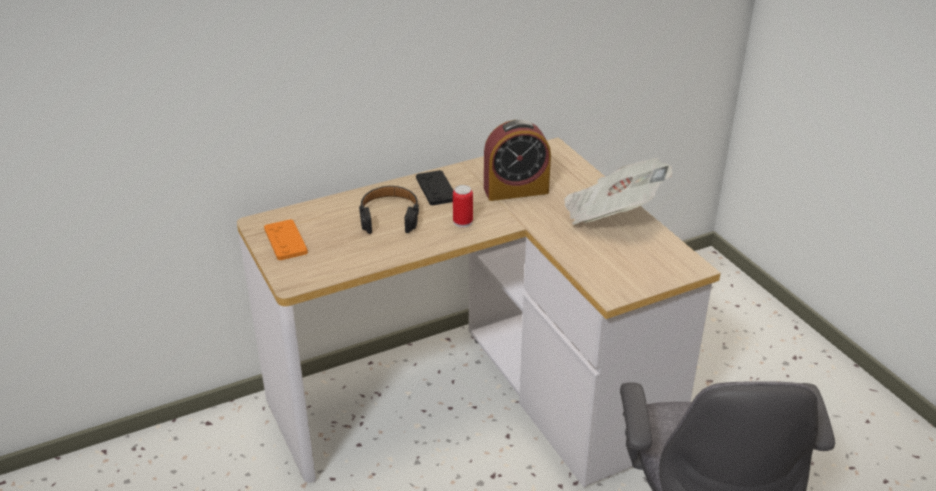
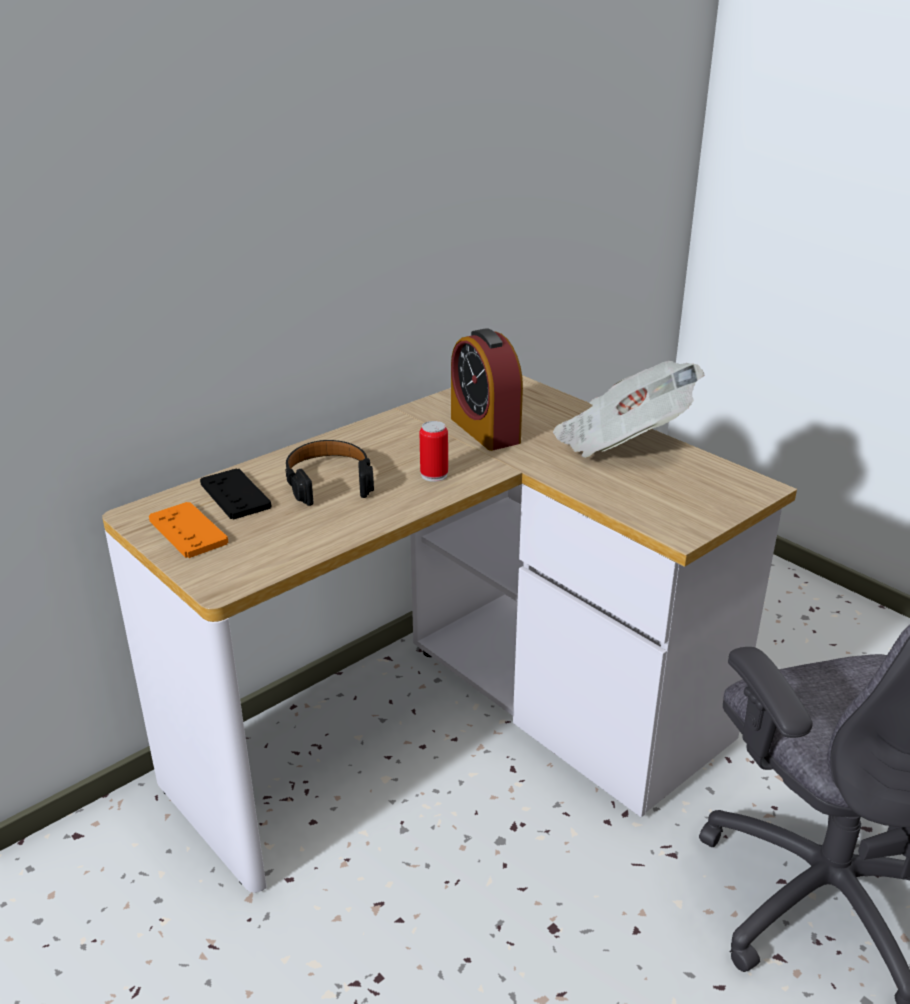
camera: 15 degrees left, 5 degrees down
black game controller [416,170,454,206] -> black game controller moved to [200,468,272,520]
alarm clock [484,120,551,201] -> alarm clock turned 90 degrees clockwise [451,328,523,451]

